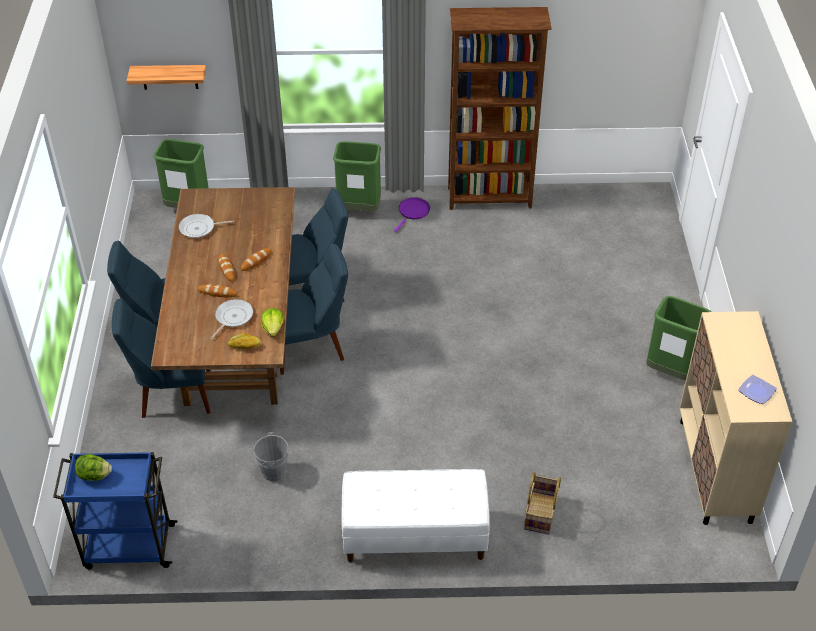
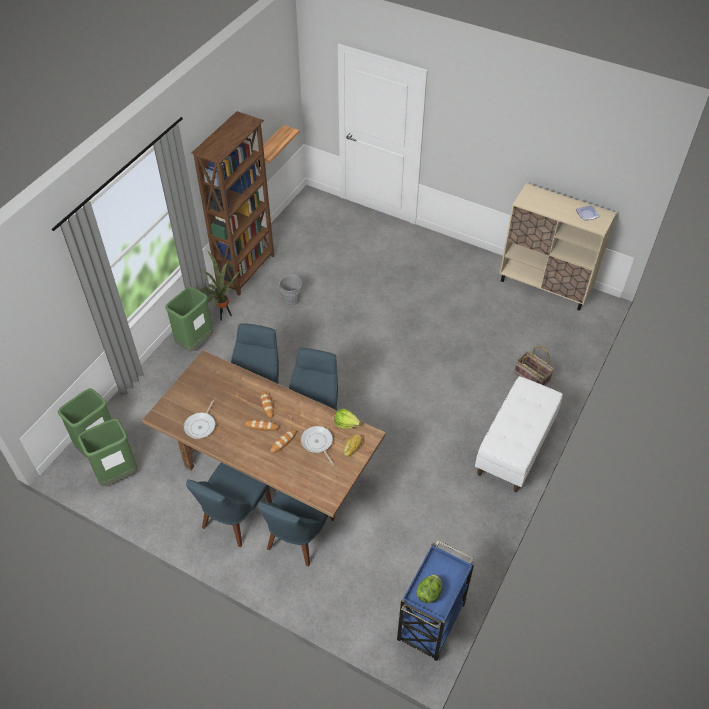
camera: 60 degrees left, 5 degrees up
shelf [127,65,206,90] -> shelf moved to [257,125,299,167]
grey bucket [249,432,289,482] -> grey bucket moved to [277,275,302,306]
purple frying pan [394,197,430,232] -> potted plant [201,251,243,321]
green trash can [646,296,712,380] -> green trash can moved to [78,419,137,486]

